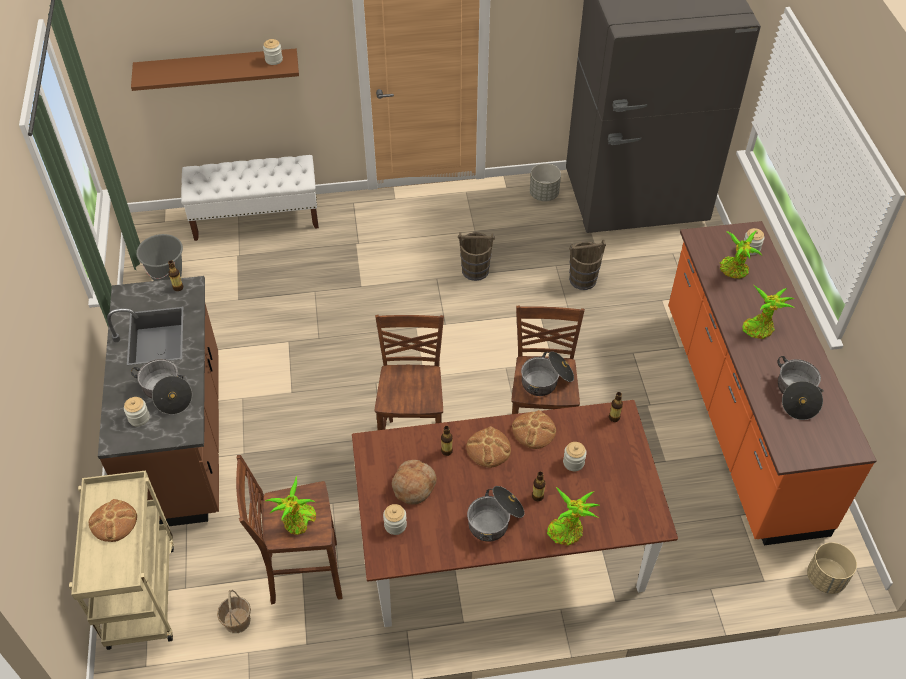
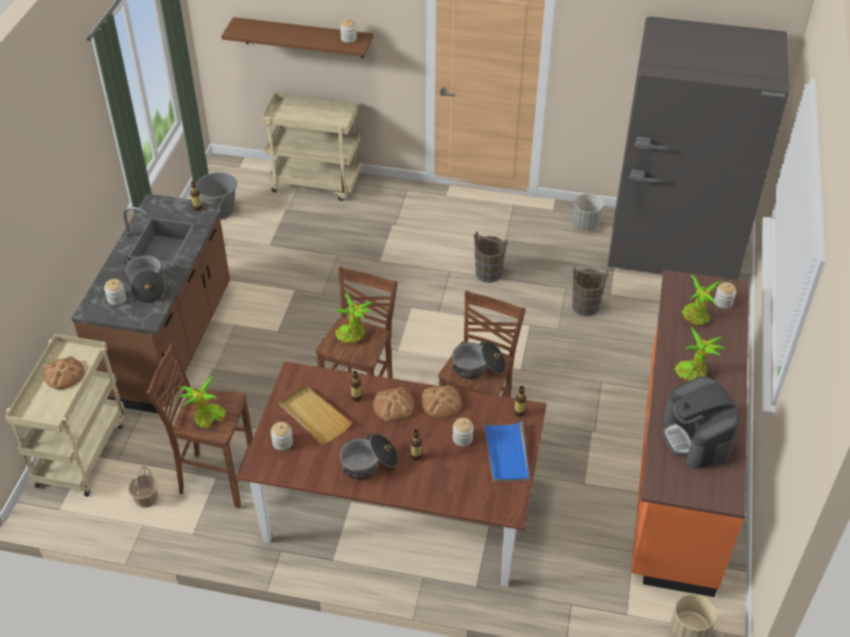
camera: 20 degrees right, 5 degrees down
white bench [181,155,319,241] -> beige cart [261,92,361,201]
bread [392,460,437,505] -> beige tray [279,385,352,444]
potted plant [547,487,600,546] -> potted plant moved to [334,292,373,344]
cooking pot [777,356,823,420] -> coffee machine [662,376,739,469]
none -> blue tray [483,420,529,482]

